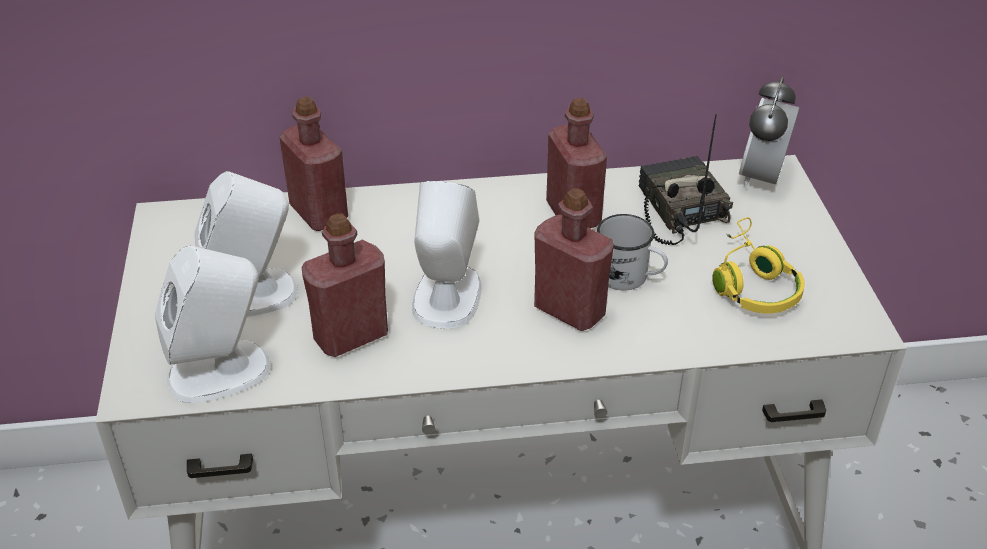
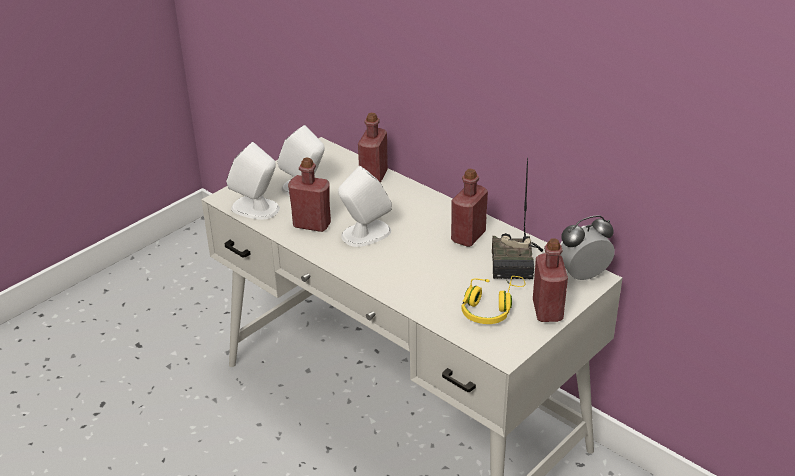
camera: 50 degrees right, 5 degrees down
red bottle [534,189,614,331] -> red bottle moved to [533,239,568,322]
white mug [597,214,668,290] -> none
radio [639,114,733,245] -> radio turned 150 degrees clockwise [492,158,543,279]

